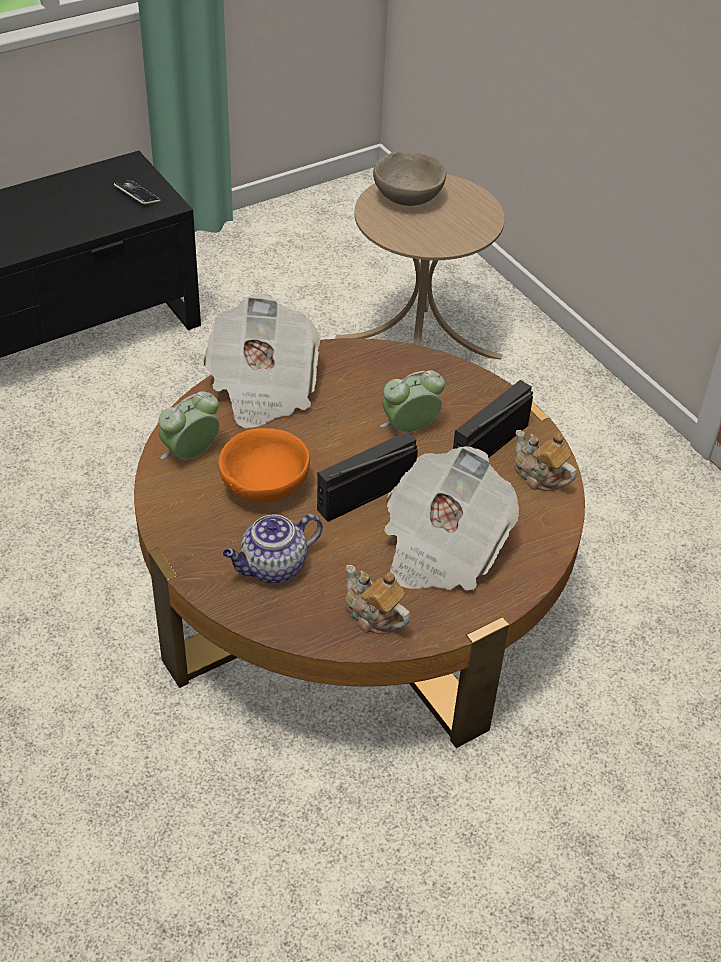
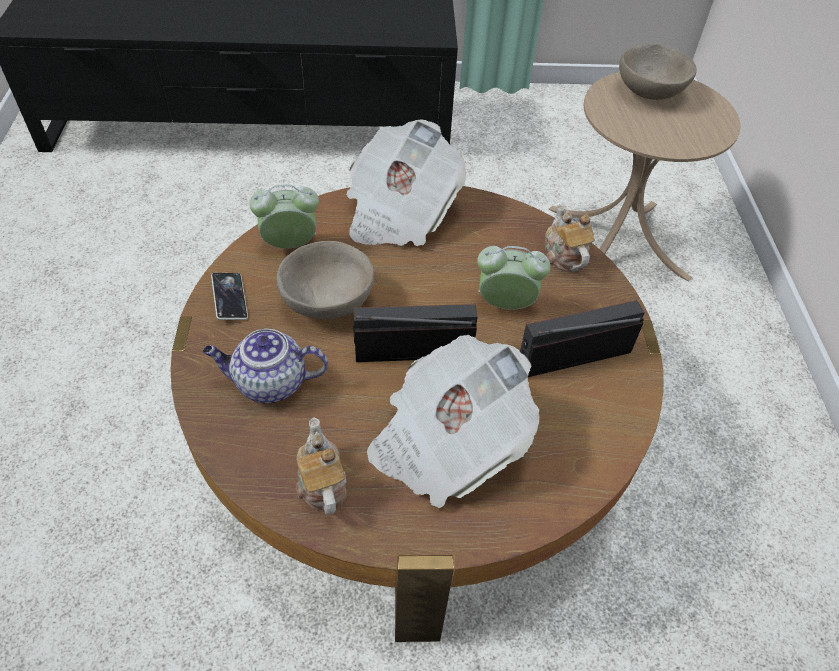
camera: 30 degrees right, 5 degrees up
phone [114,180,161,204] -> phone moved to [211,273,248,320]
orange bowl [218,428,310,502] -> beige bowl [276,241,374,320]
teapot [514,430,577,491] -> teapot moved to [545,204,595,272]

